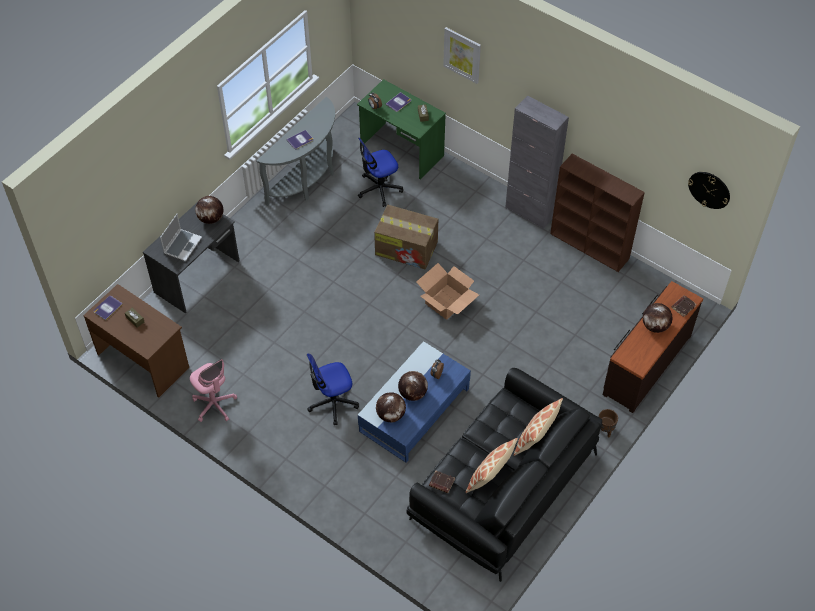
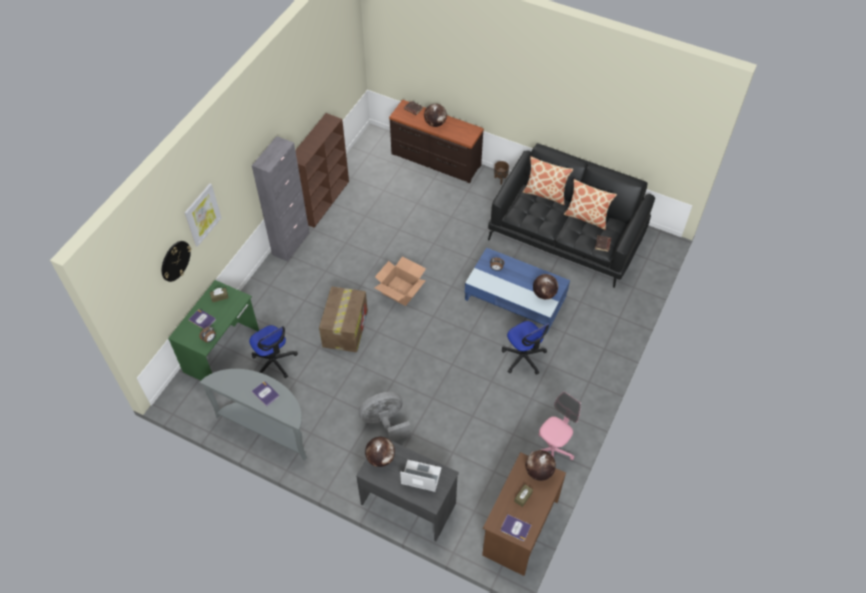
camera: 100 degrees left, 0 degrees up
globe [398,371,428,401] -> globe moved to [526,450,556,481]
wall clock [688,172,730,209] -> wall clock moved to [162,241,191,282]
none -> grey fan [359,392,411,441]

